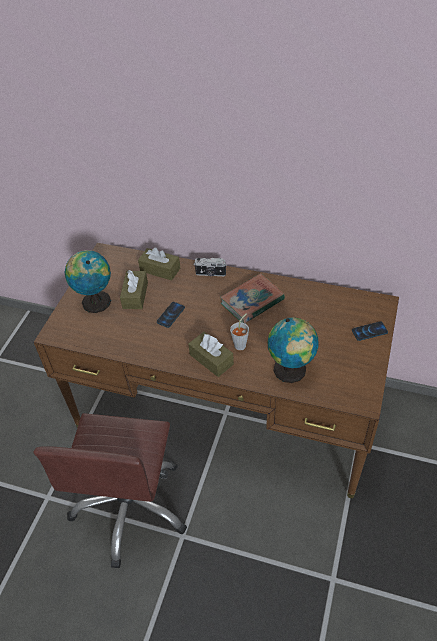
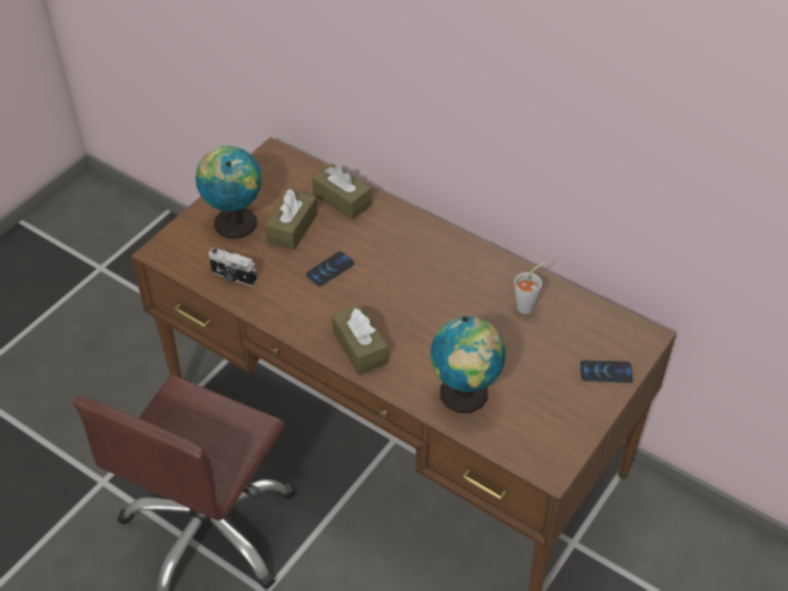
camera: 15 degrees right, 0 degrees up
camera [194,258,227,276] -> camera moved to [209,248,257,286]
book [220,273,285,323] -> none
grey cup [230,313,249,351] -> grey cup moved to [514,263,545,314]

